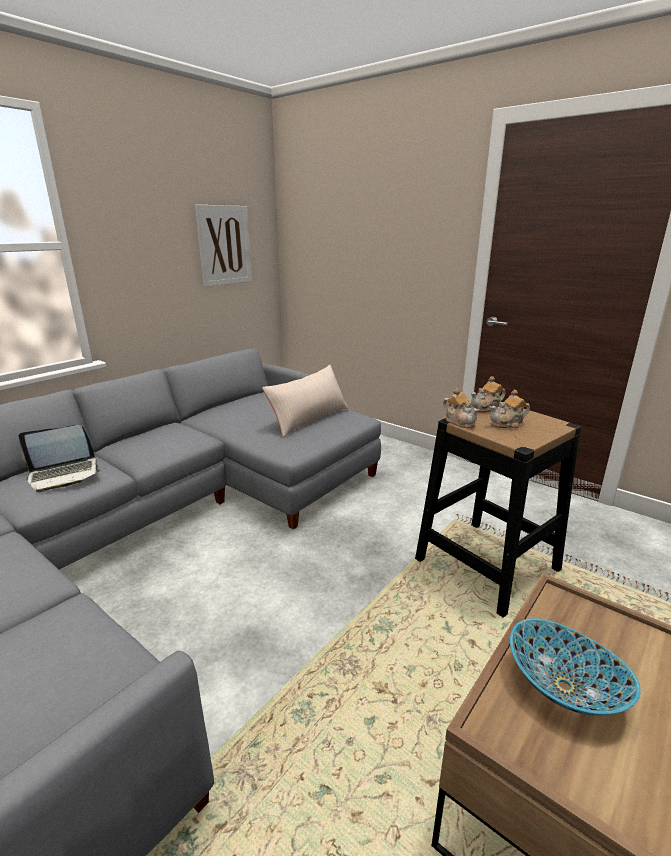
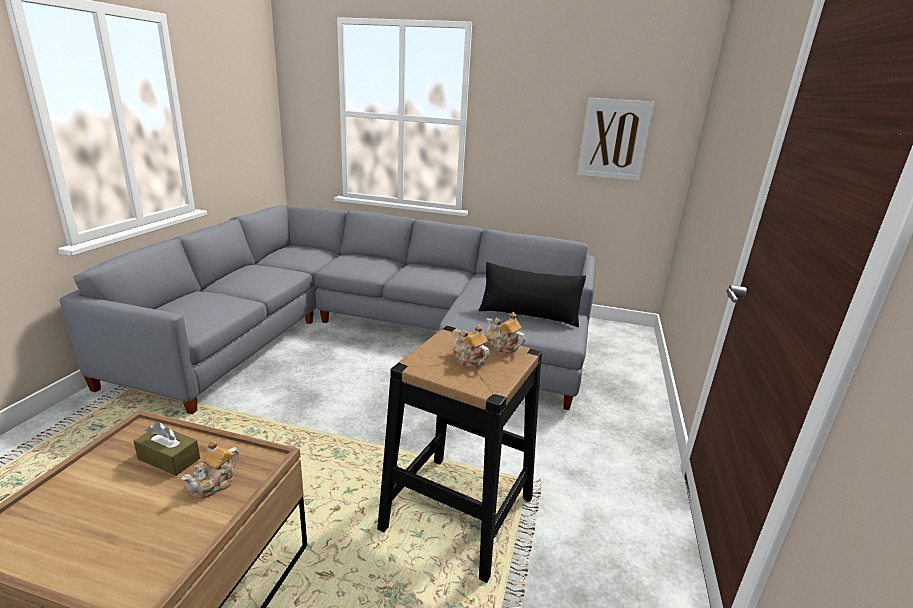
camera: 65 degrees right, 0 degrees up
laptop [18,425,101,492] -> none
beige pillow [262,365,348,438] -> black pillow [479,262,586,327]
teapot [443,388,479,428] -> teapot moved to [182,441,239,499]
bowl [510,618,641,715] -> brown tissue box [134,422,200,476]

